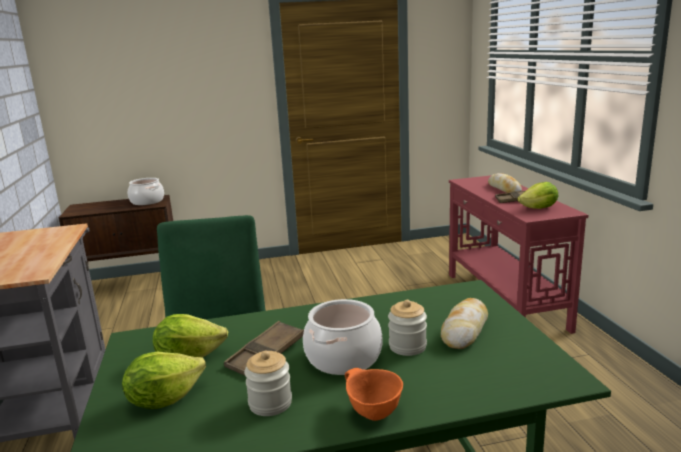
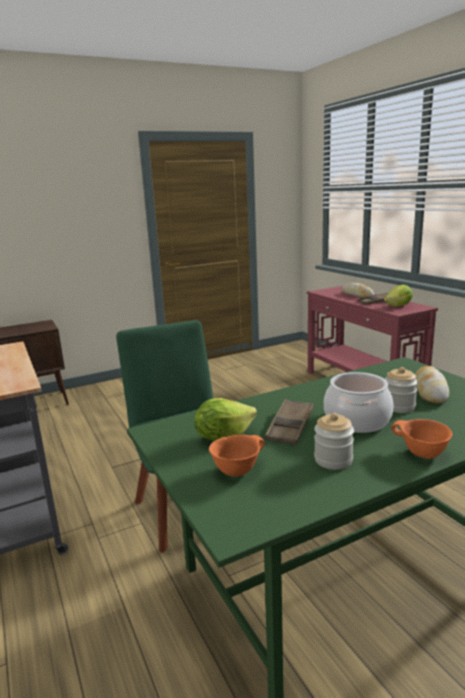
camera: 15 degrees left, 0 degrees up
lettuce [122,352,206,409] -> orange bowl [209,435,265,477]
cooking pot [128,178,164,205] -> none

